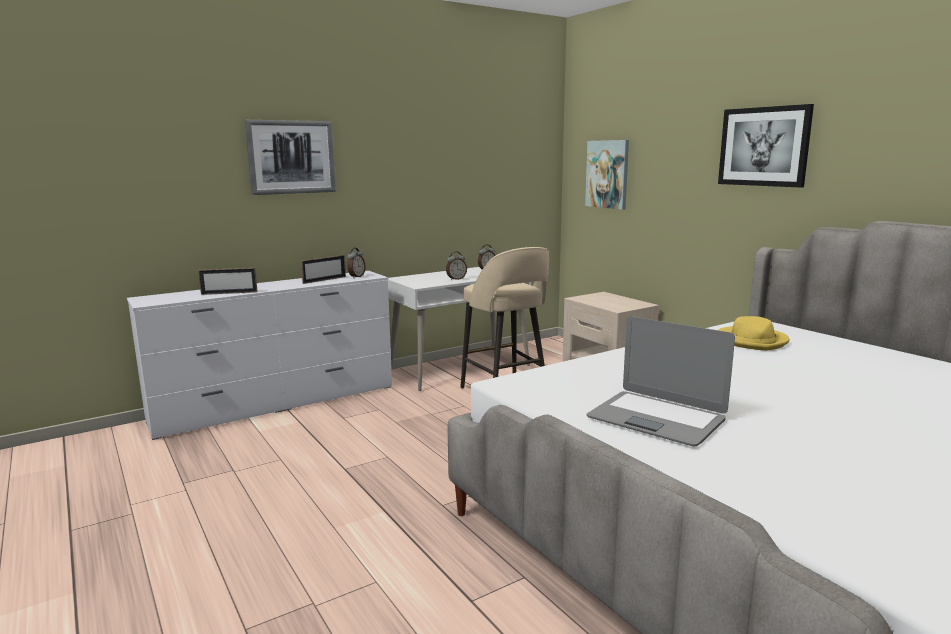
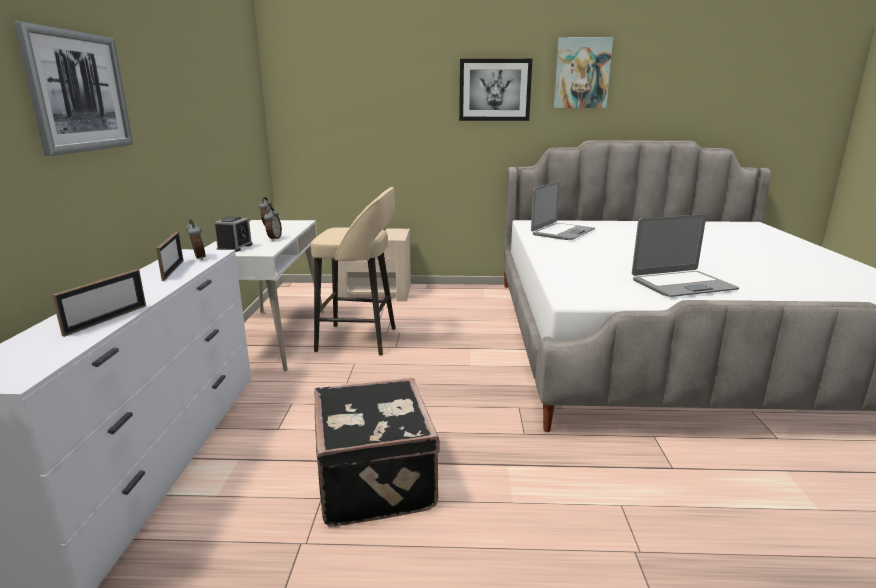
camera: 55 degrees left, 5 degrees up
picture [585,140,629,210] -> picture moved to [553,37,613,108]
yellow hat [718,316,790,351] -> laptop [531,182,595,240]
none -> alarm clock [214,216,253,252]
none -> black suitcase [314,378,440,527]

